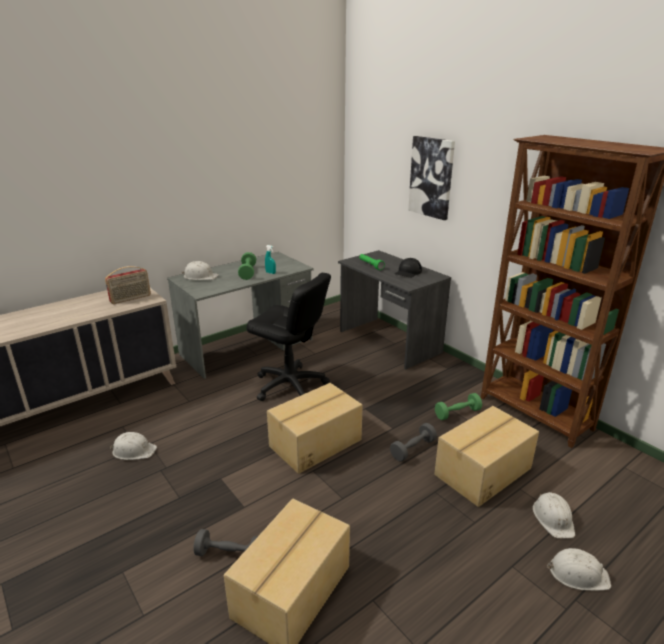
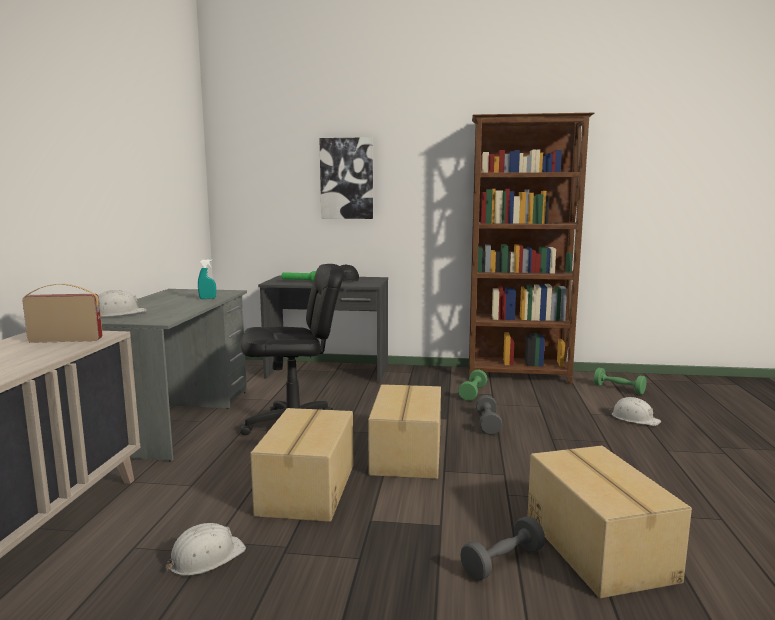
camera: 45 degrees left, 15 degrees down
radio [105,266,151,304] -> radio turned 105 degrees counterclockwise [22,284,103,343]
green dumbbell [238,252,256,280] -> green dumbbell moved to [594,368,647,395]
cardboard box [434,406,539,507] -> cardboard box moved to [250,408,354,522]
white hard hat [547,548,611,591] -> none

